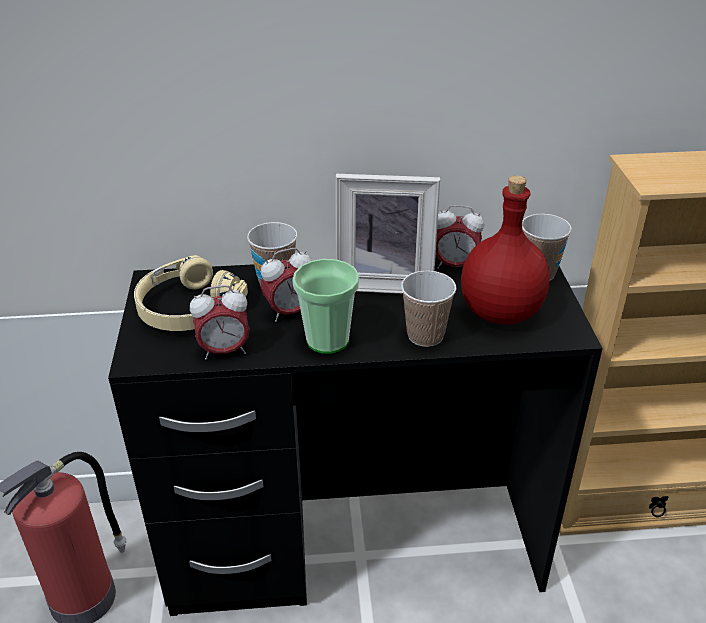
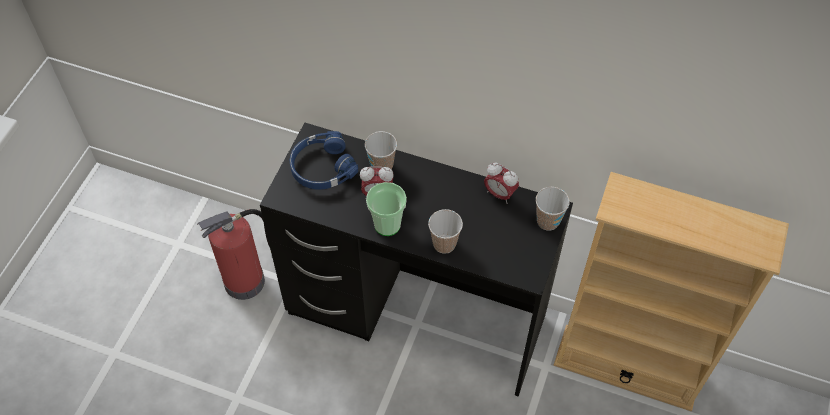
camera: 25 degrees right, 20 degrees up
beige headphones [134,255,248,331] -> blue headphones [290,131,358,190]
alarm clock [190,285,250,360] -> none
picture frame [335,174,440,294] -> none
red bottle [461,176,550,325] -> none

